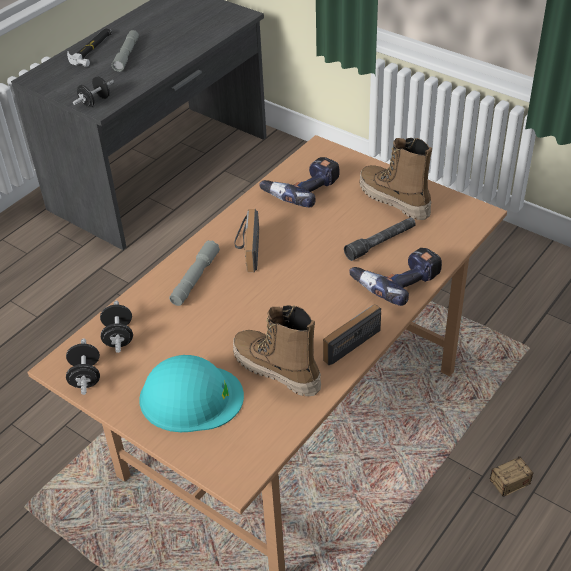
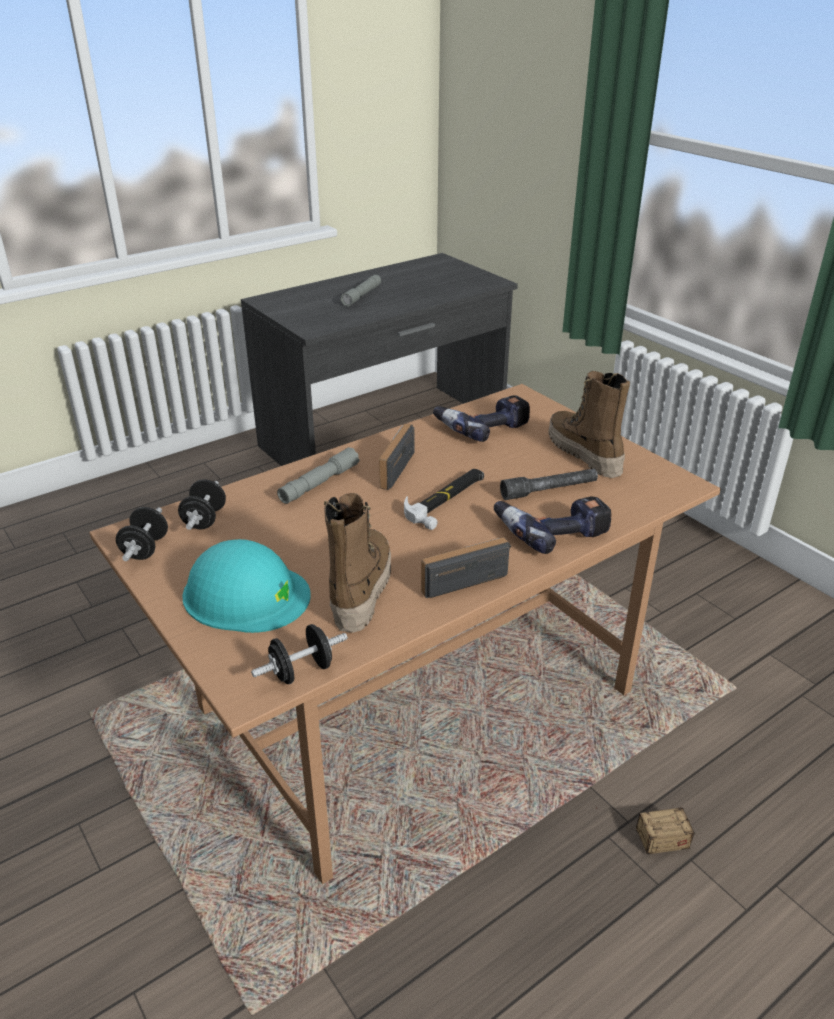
camera: 15 degrees right, 10 degrees down
hammer [67,29,112,67] -> hammer moved to [404,469,484,530]
black dumbbell [73,76,114,107] -> black dumbbell moved to [251,624,348,684]
boot [233,305,321,396] -> boot turned 45 degrees clockwise [324,493,391,633]

